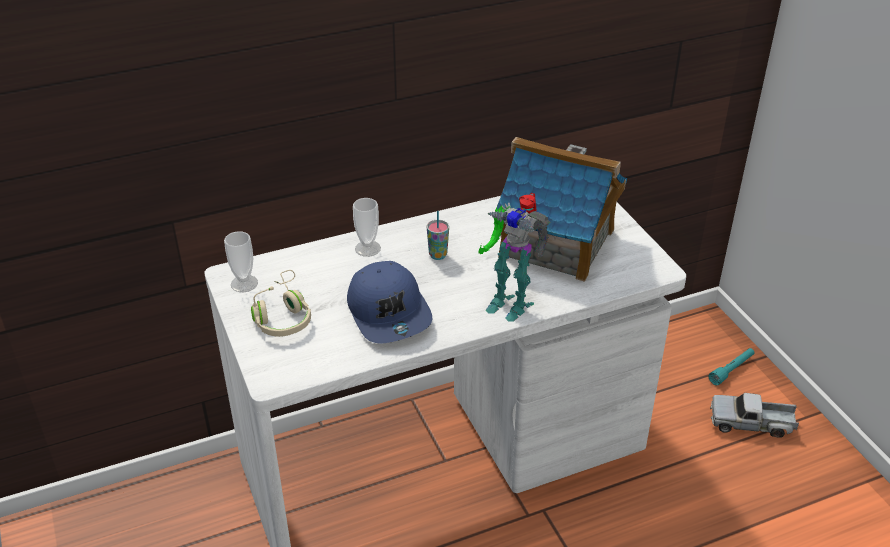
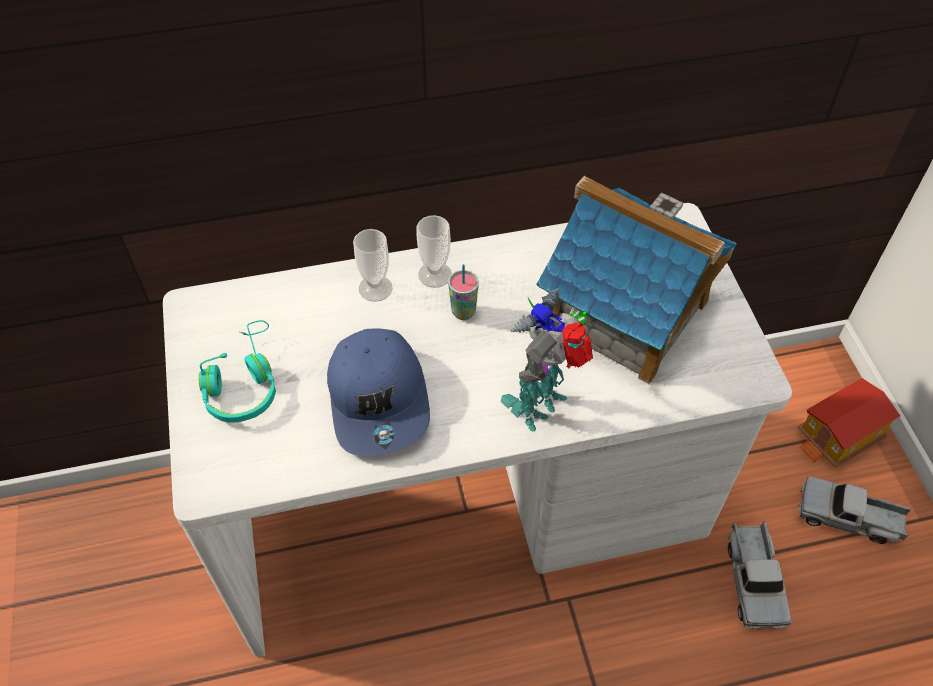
camera: 10 degrees right, 15 degrees up
cup [224,231,258,292] -> cup moved to [417,215,452,288]
beige headphones [251,270,311,337] -> turquoise headphones [199,320,276,423]
toy robot [478,193,550,322] -> toy robot turned 90 degrees clockwise [501,288,593,432]
turquoise flashlight [709,348,754,385] -> toy house [798,378,900,468]
none -> toy truck [728,521,792,630]

